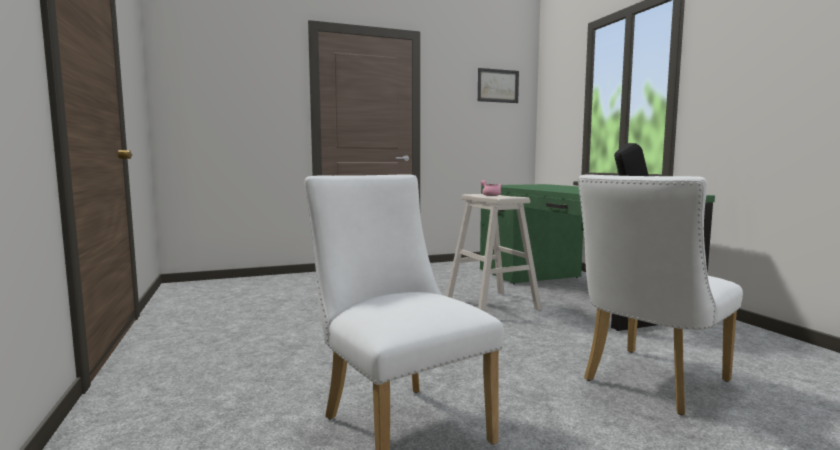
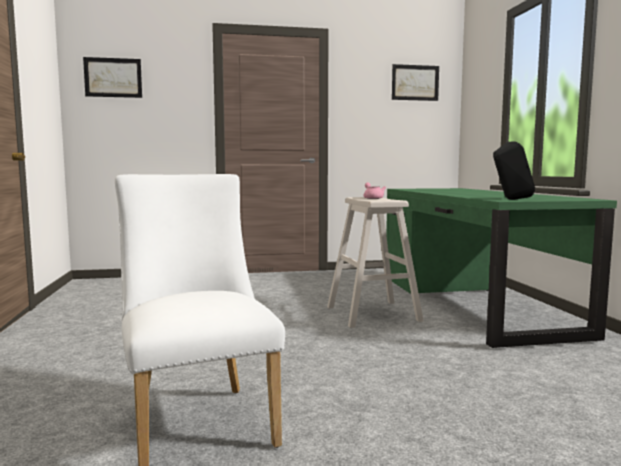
camera: 10 degrees right, 0 degrees up
white chair [578,175,743,415] -> none
none -> picture [83,57,142,98]

